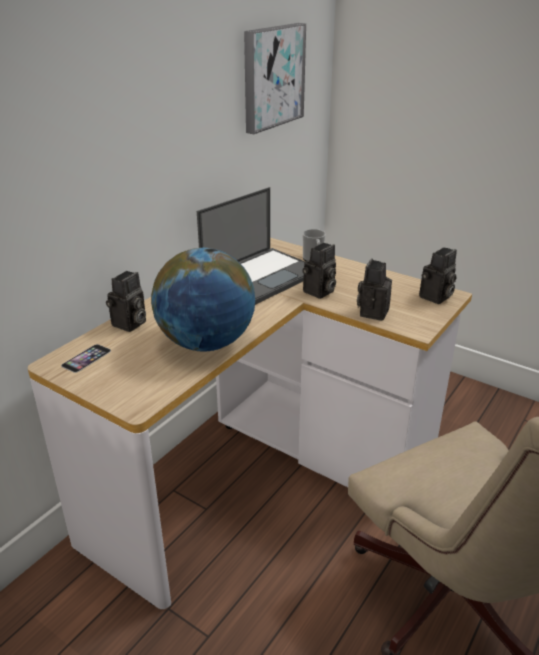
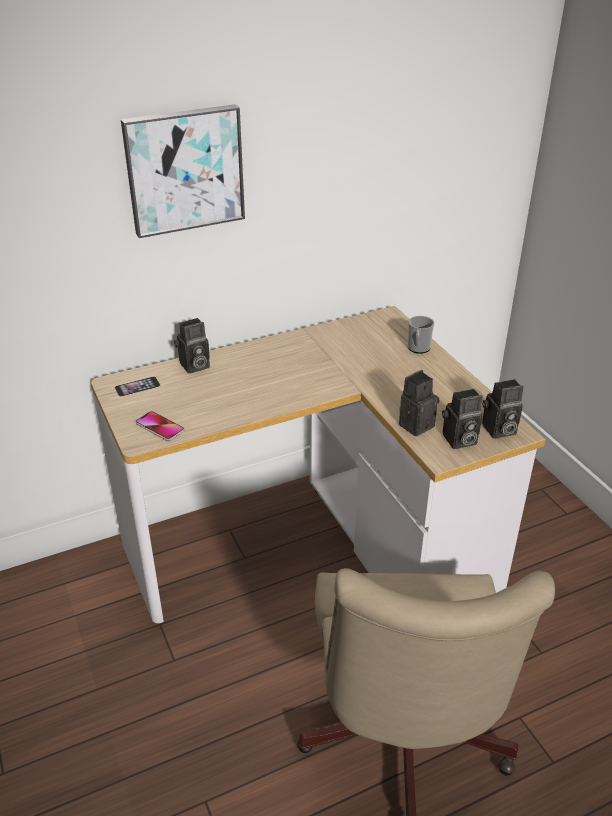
camera: 30 degrees right, 5 degrees up
globe [151,248,255,352] -> none
laptop [197,187,305,305] -> none
picture [244,23,306,134] -> picture moved to [121,104,245,238]
camera [302,243,336,299] -> camera moved to [442,389,482,449]
none -> phone [136,411,184,441]

